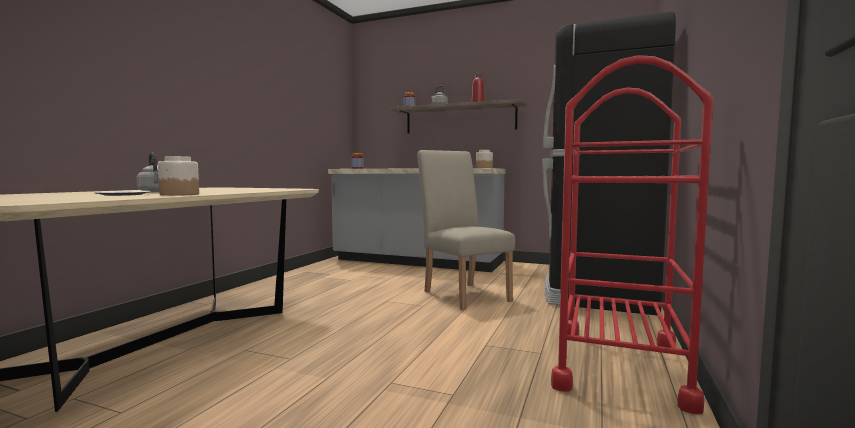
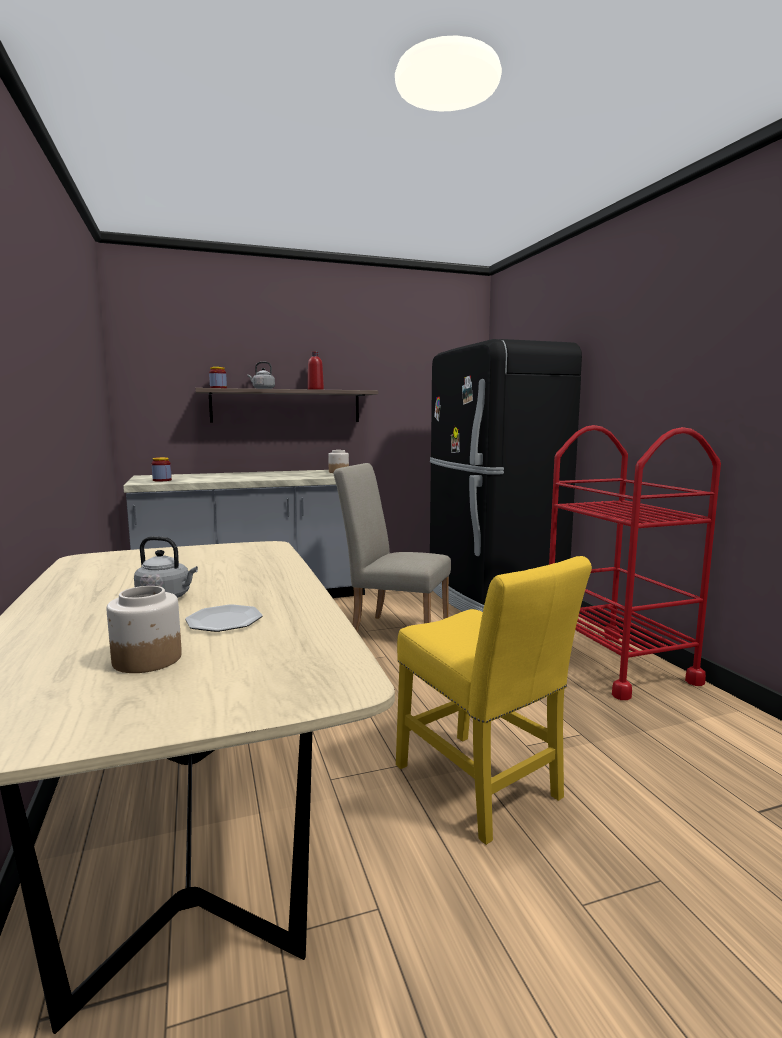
camera: 40 degrees left, 5 degrees up
jar [158,156,199,196] -> jar moved to [107,586,182,673]
none -> yellow chair [396,556,592,845]

